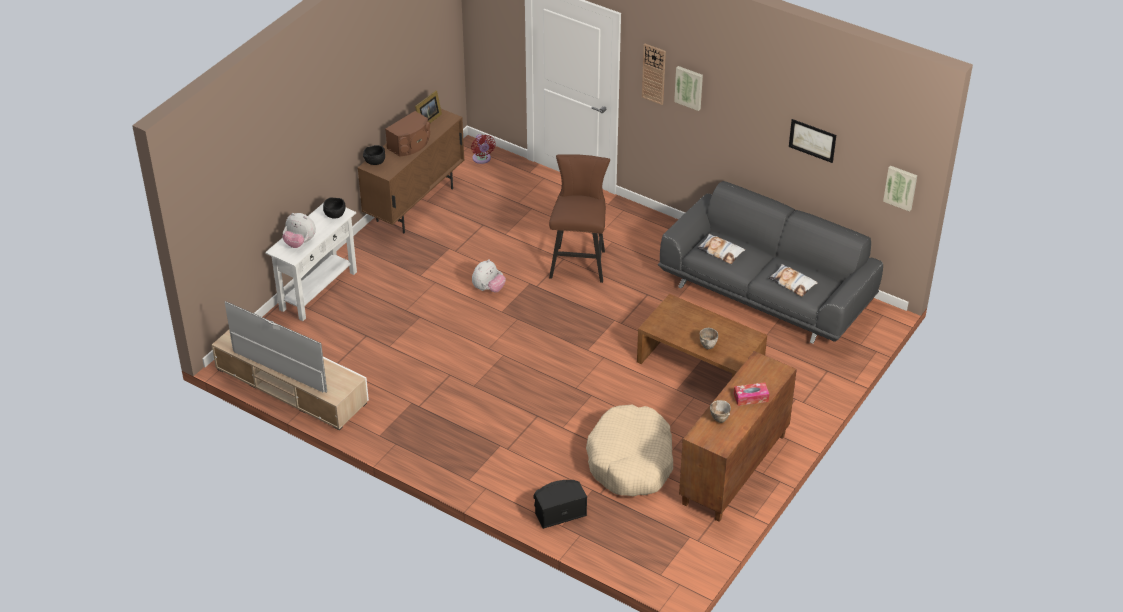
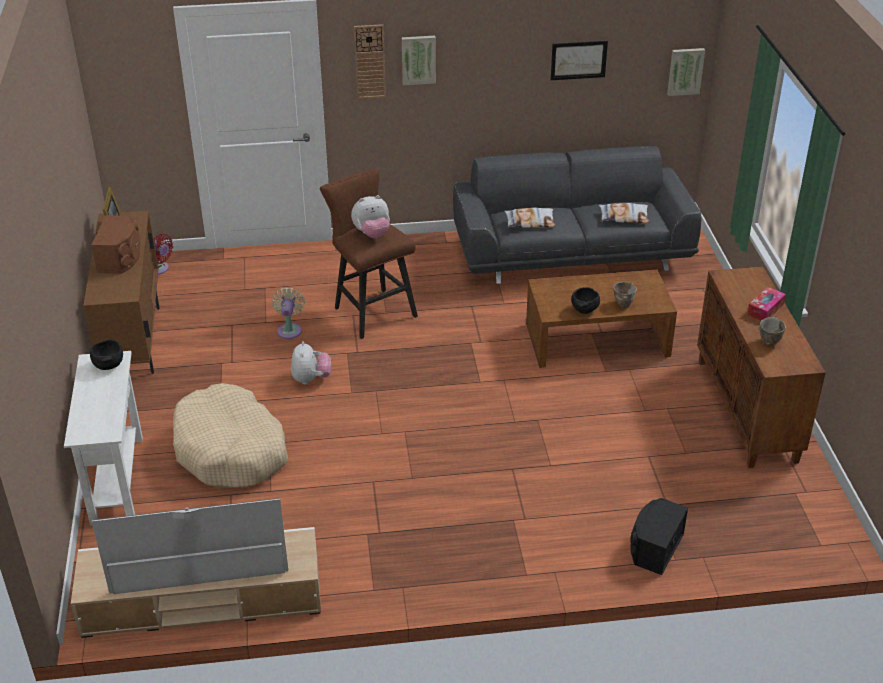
camera: 40 degrees left, 5 degrees down
plush toy [282,213,316,248] -> plush toy moved to [351,195,390,238]
black bowl [363,145,385,165] -> black bowl moved to [571,287,600,314]
beige dog bed [586,405,673,496] -> beige dog bed moved to [173,383,288,488]
none -> beige fan [272,287,305,339]

